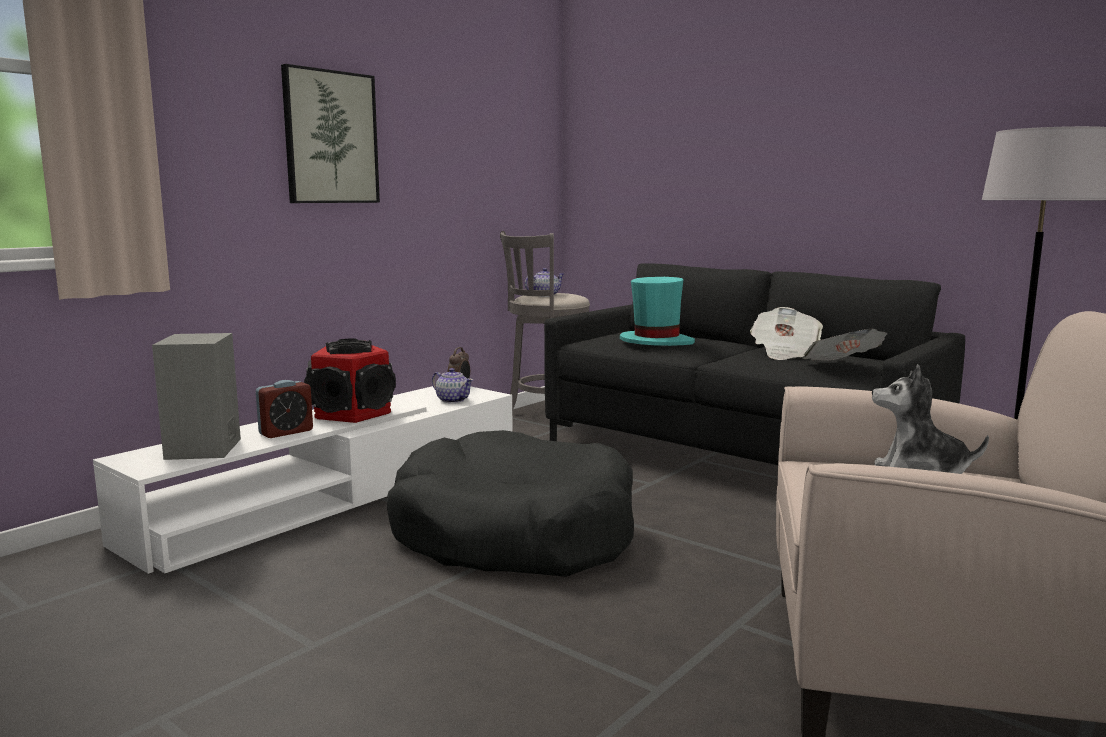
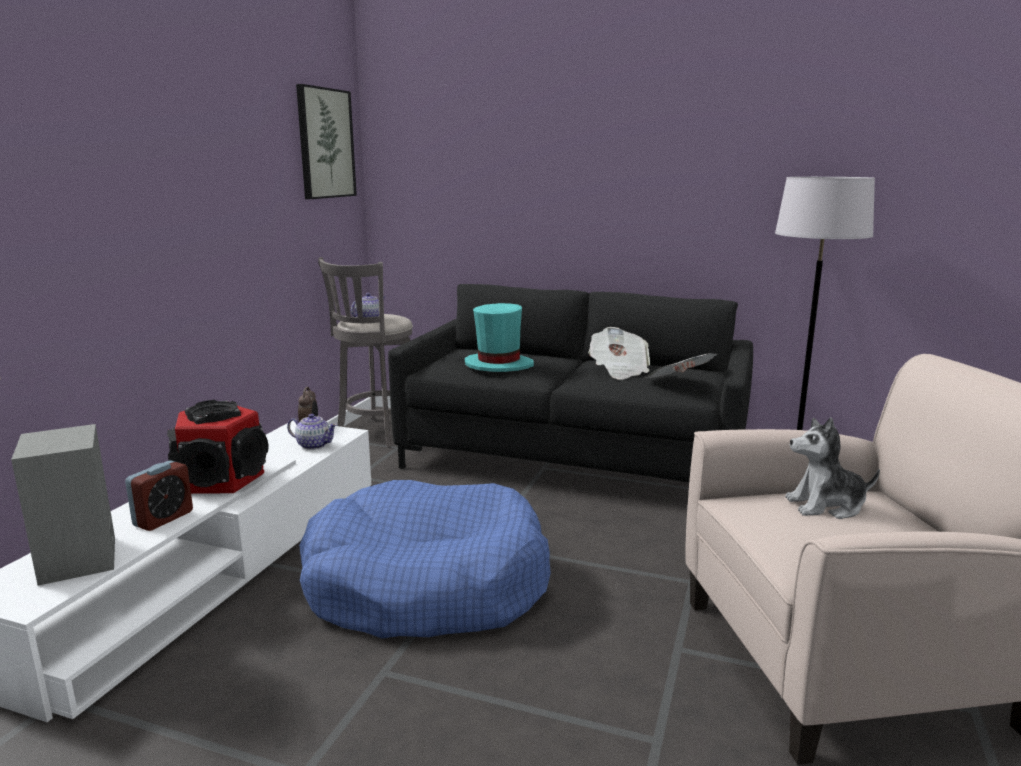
camera: 20 degrees left, 5 degrees up
picture [281,64,380,203] -> picture moved to [296,84,357,199]
black dog bed [386,430,634,577] -> blue dog bed [299,480,551,639]

